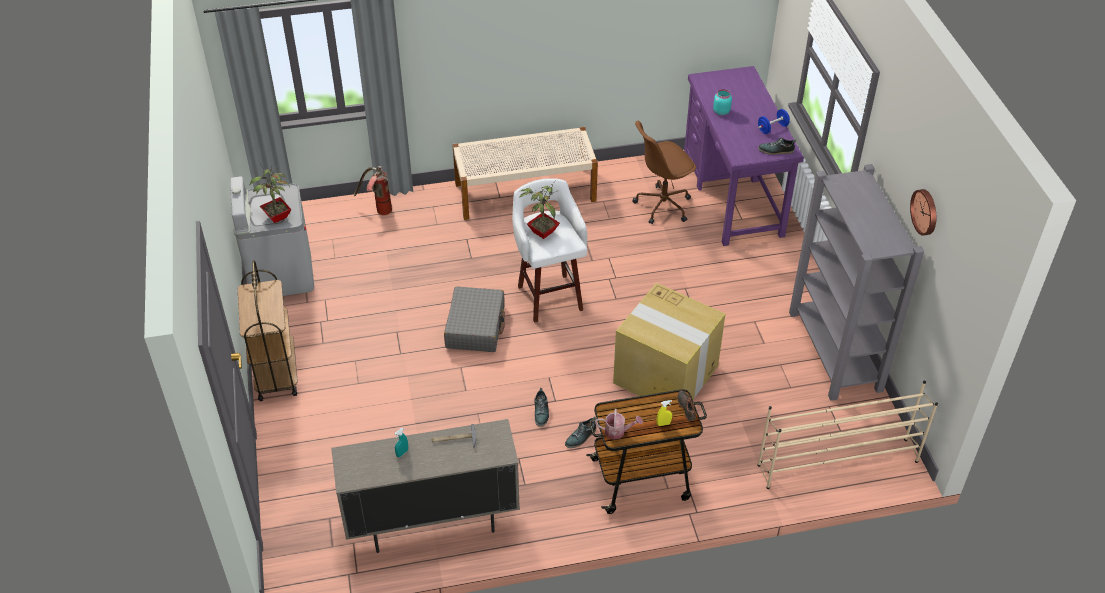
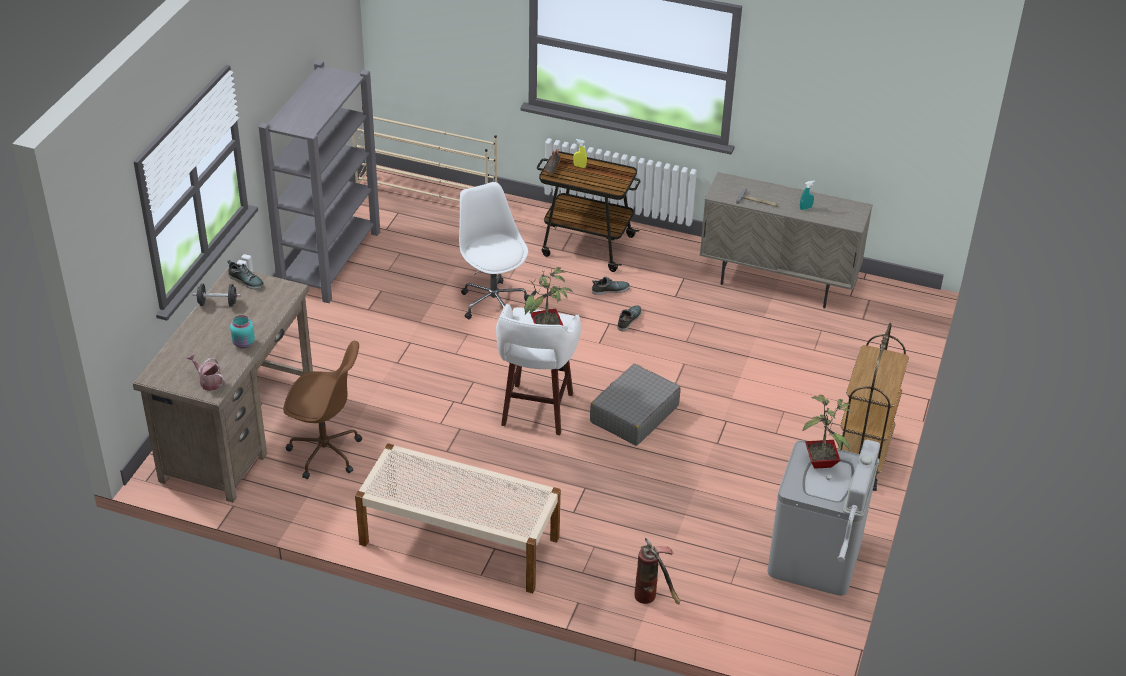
camera: 150 degrees left, 5 degrees down
watering can [595,409,643,440] -> watering can moved to [187,354,225,391]
cardboard box [613,283,725,399] -> white office chair [459,182,530,319]
purple desk [684,66,804,246] -> brown desk [133,266,313,503]
blue dumbbell [758,109,790,134] -> black dumbbell [193,284,241,307]
wall clock [910,189,936,236] -> none

